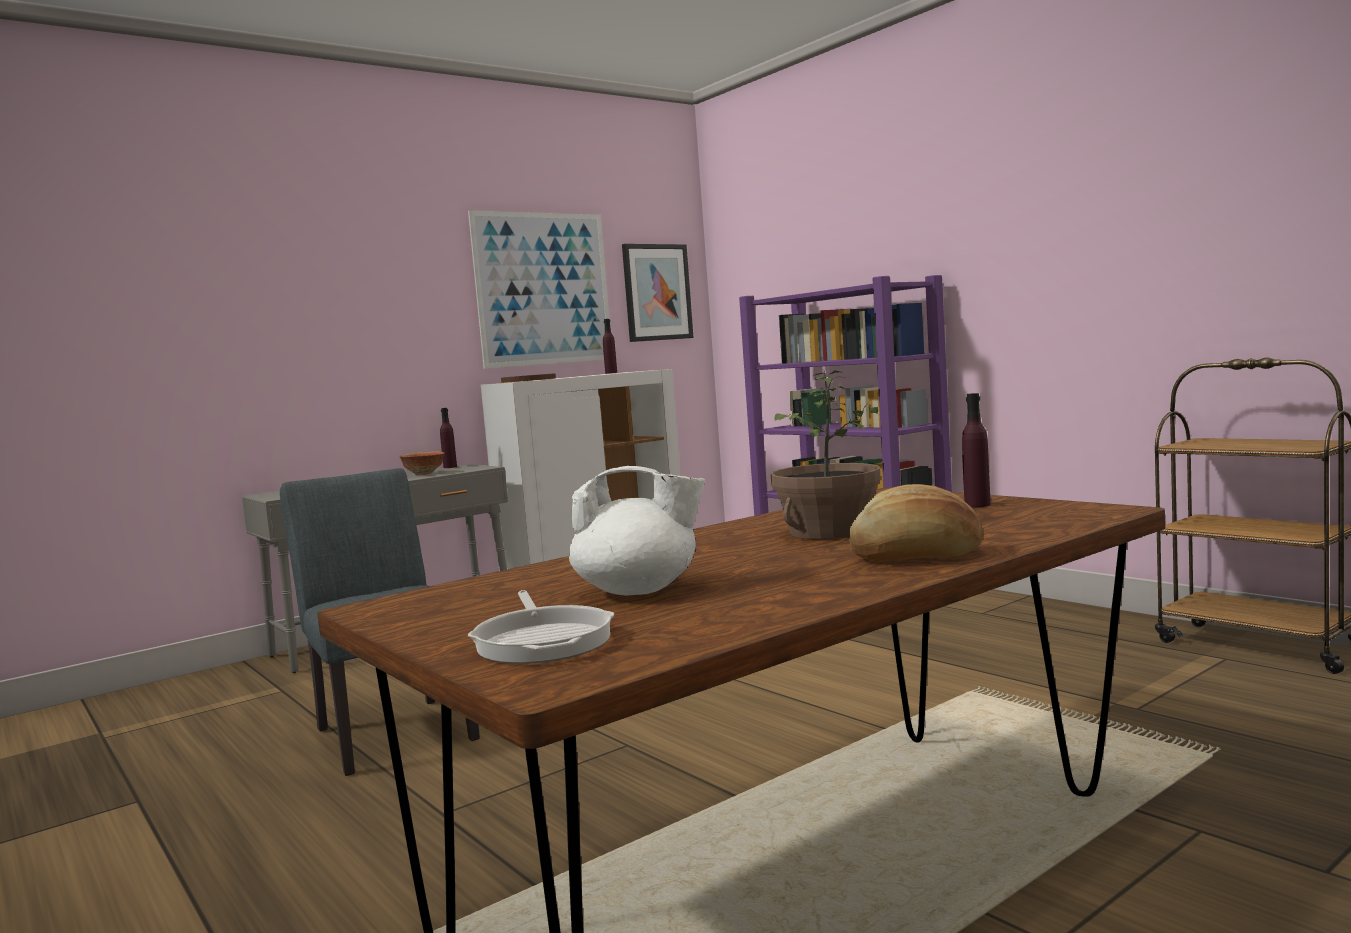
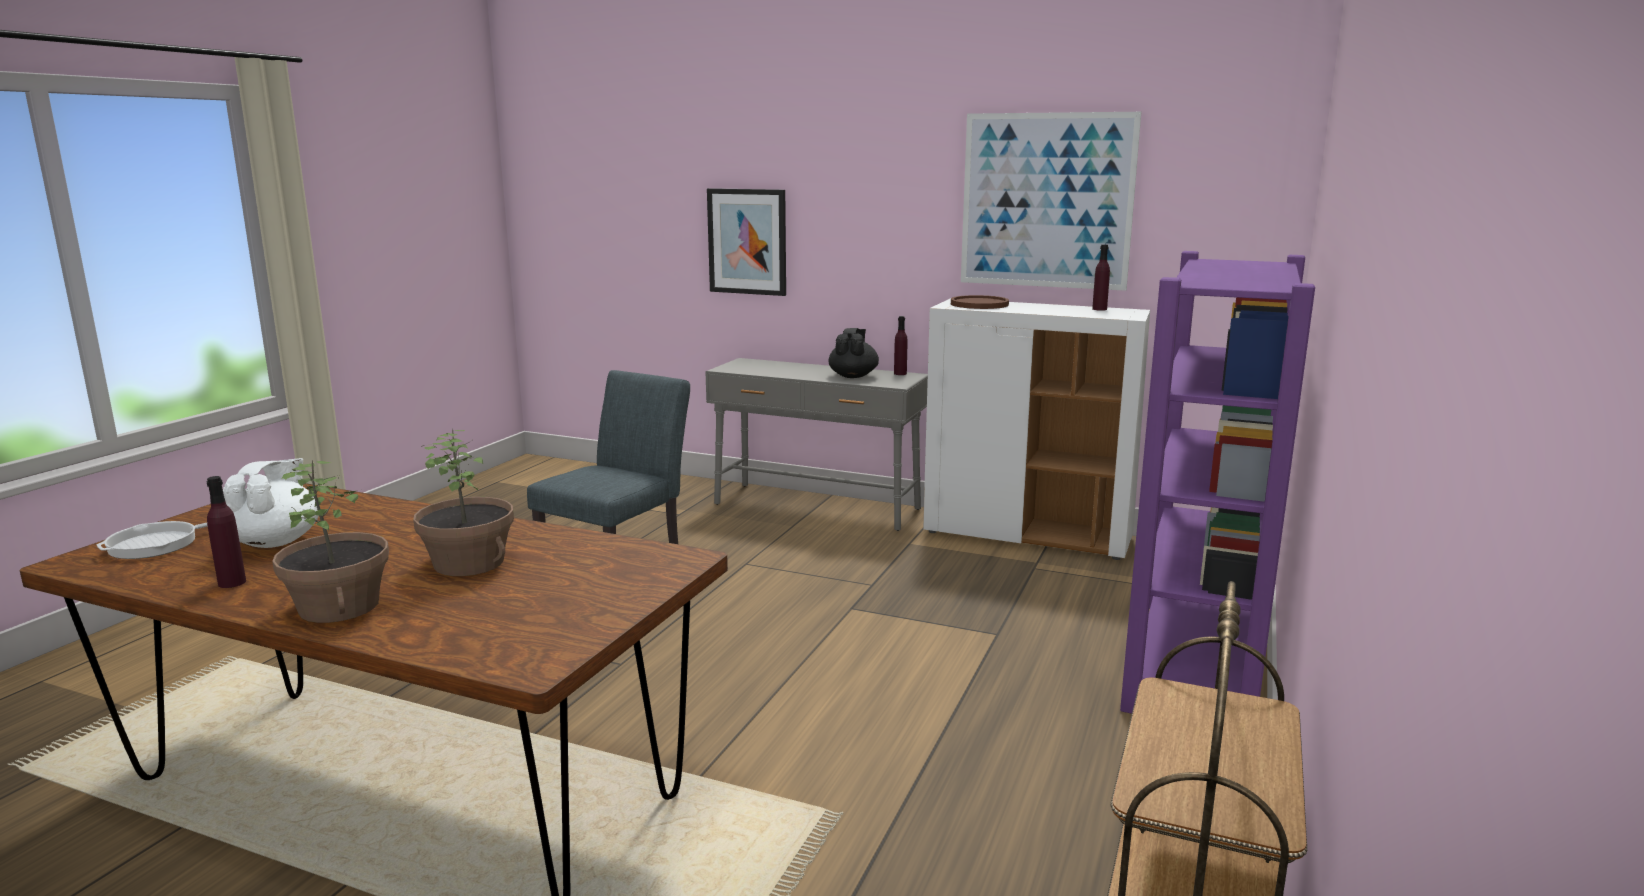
camera: 60 degrees right, 10 degrees up
bowl [399,451,444,475] -> black teapot [829,328,879,378]
white teapot [569,466,705,596] -> white teapot turned 150 degrees counterclockwise [223,458,319,548]
picture [622,244,694,342] -> picture moved to [707,188,786,296]
bread [849,484,984,562] -> potted plant [272,460,389,623]
purple bottle [962,393,991,507] -> purple bottle moved to [207,476,246,588]

